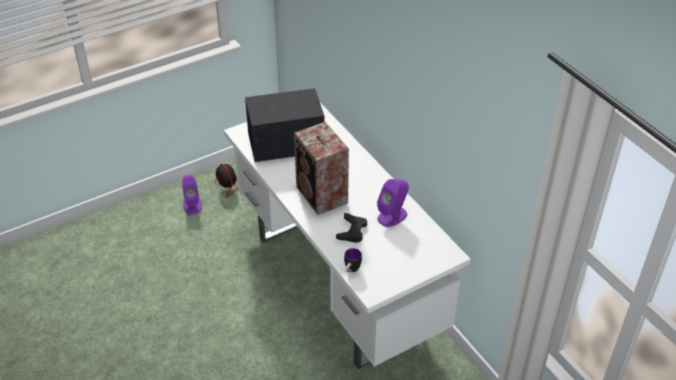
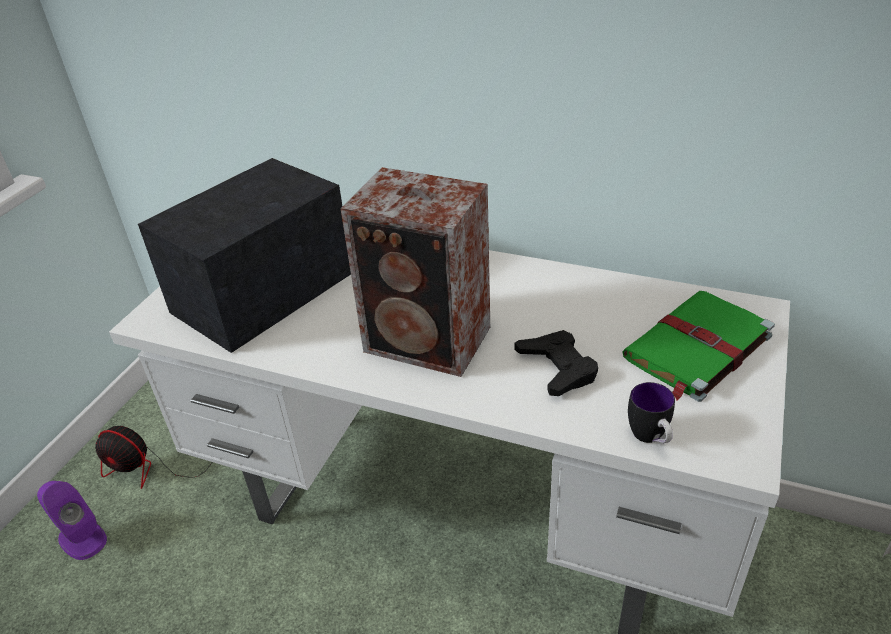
camera: 35 degrees left, 5 degrees down
purple speaker [377,179,409,227] -> none
none -> green book [623,291,775,402]

